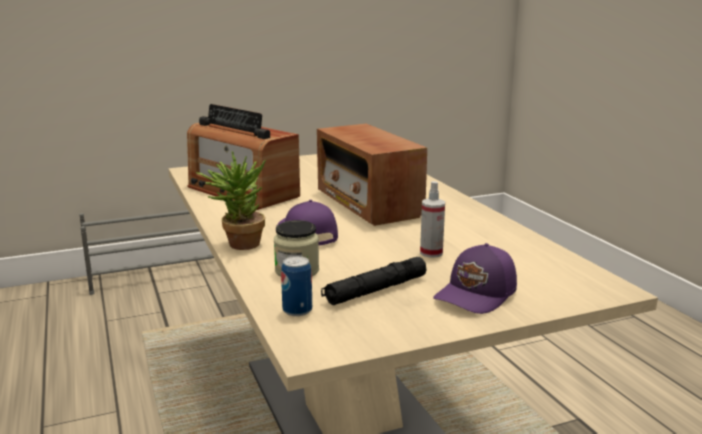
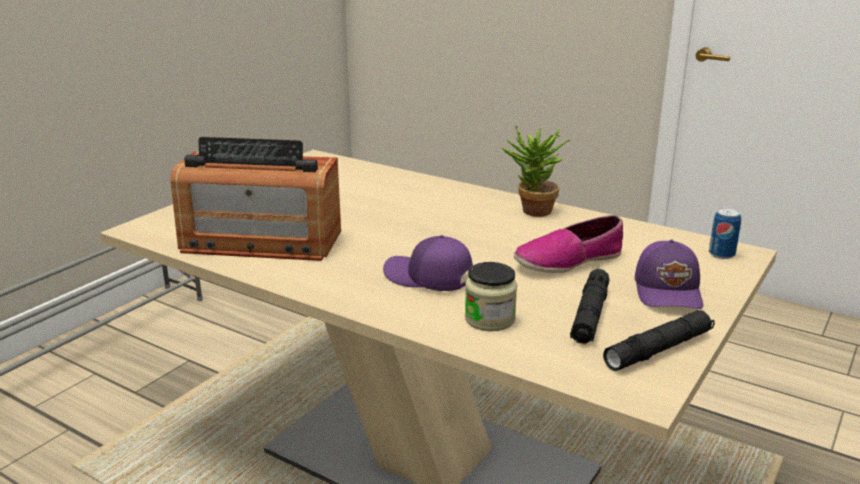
camera: 35 degrees left, 5 degrees up
potted plant [196,151,266,250] -> potted plant moved to [501,125,570,217]
can [281,256,312,316] -> can moved to [709,208,741,259]
radio [317,124,427,226] -> none
spray bottle [420,181,445,258] -> shoe [514,215,623,273]
none -> black flashlight [603,310,715,371]

